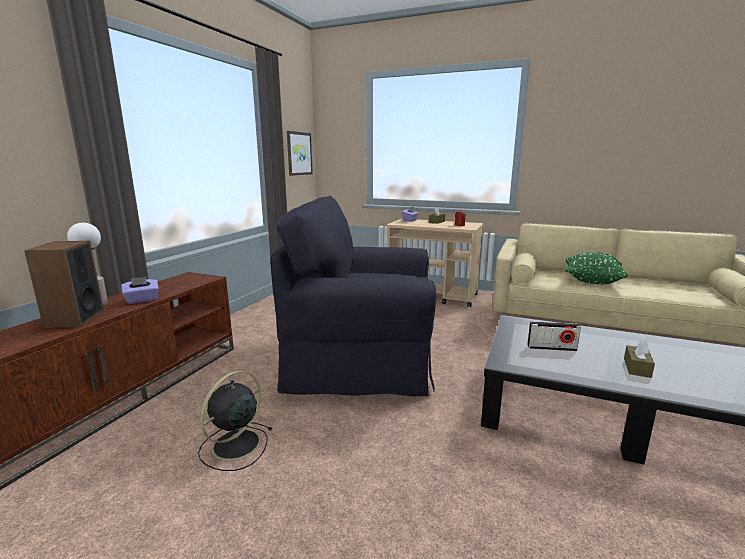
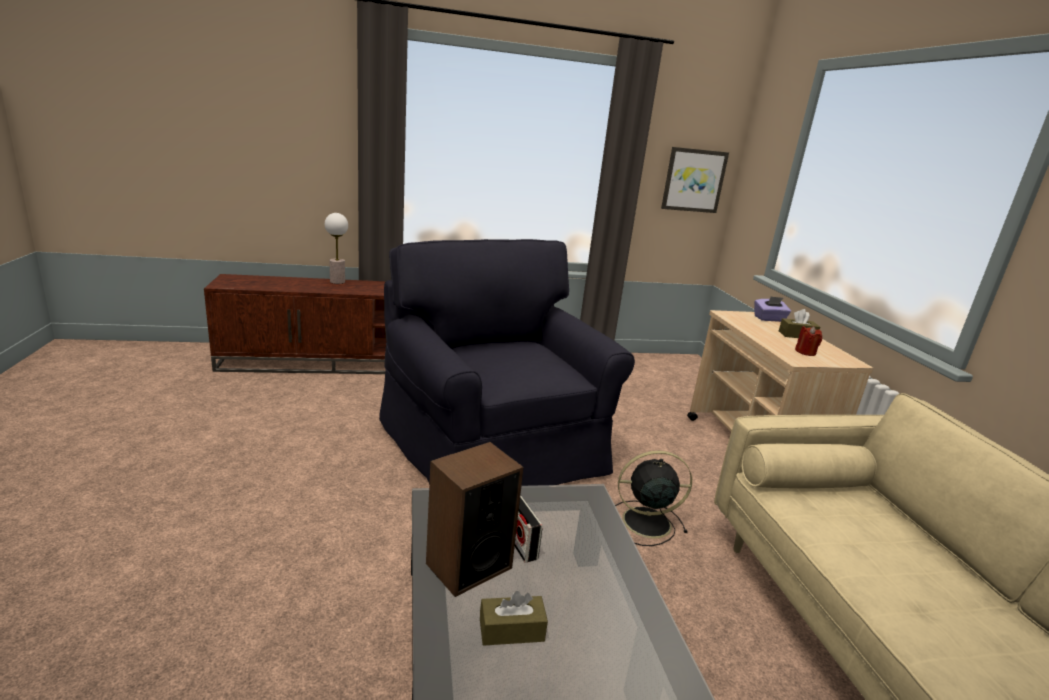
camera: 55 degrees right, 5 degrees up
speaker [24,241,104,328] -> speaker moved to [426,442,524,597]
purple tissue box [121,277,159,304] -> none
black fan [198,371,272,471] -> black fan moved to [615,451,692,546]
green pillow [565,252,628,284] -> none

